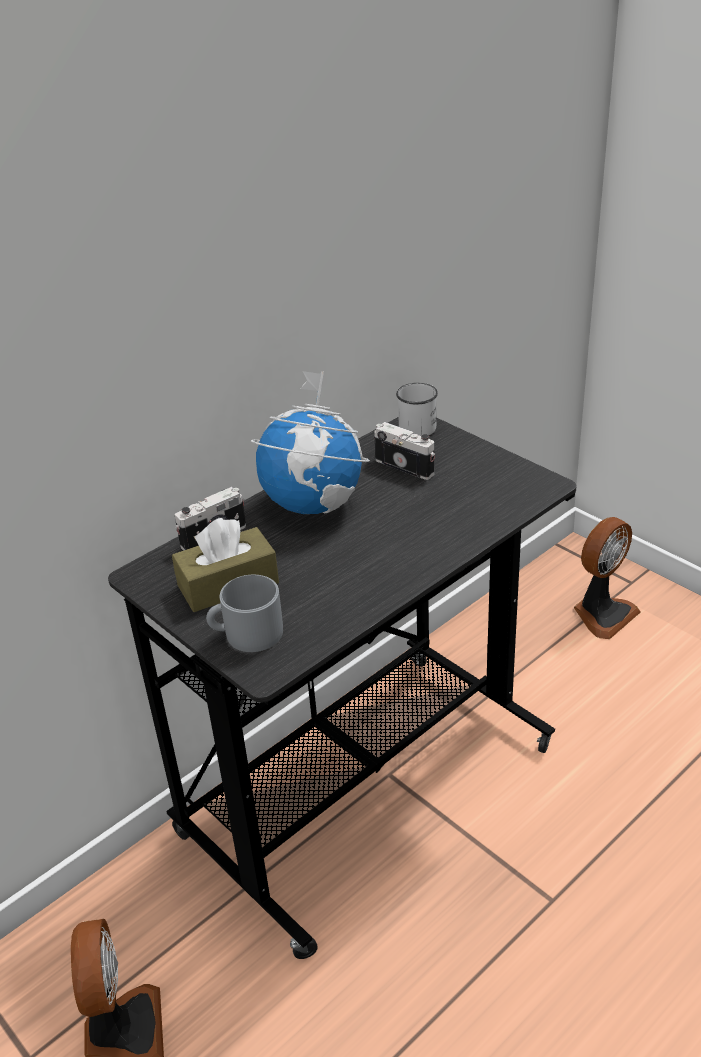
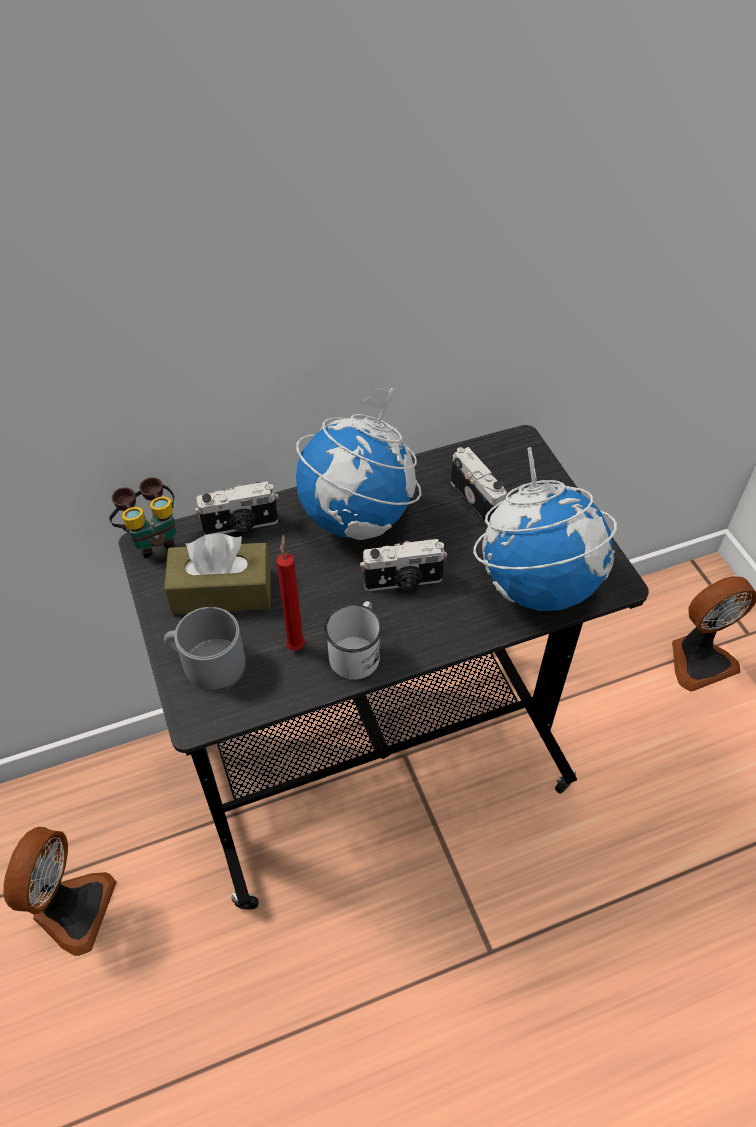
camera: 20 degrees right, 15 degrees up
white mug [396,383,438,436] -> white mug moved to [324,601,382,680]
none -> binoculars [109,477,176,559]
none -> red candle [276,534,305,651]
none -> camera [360,539,447,591]
none -> globe [473,447,617,611]

